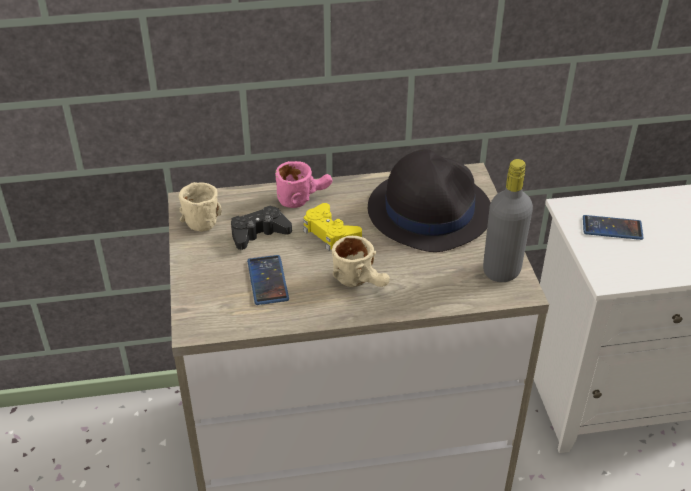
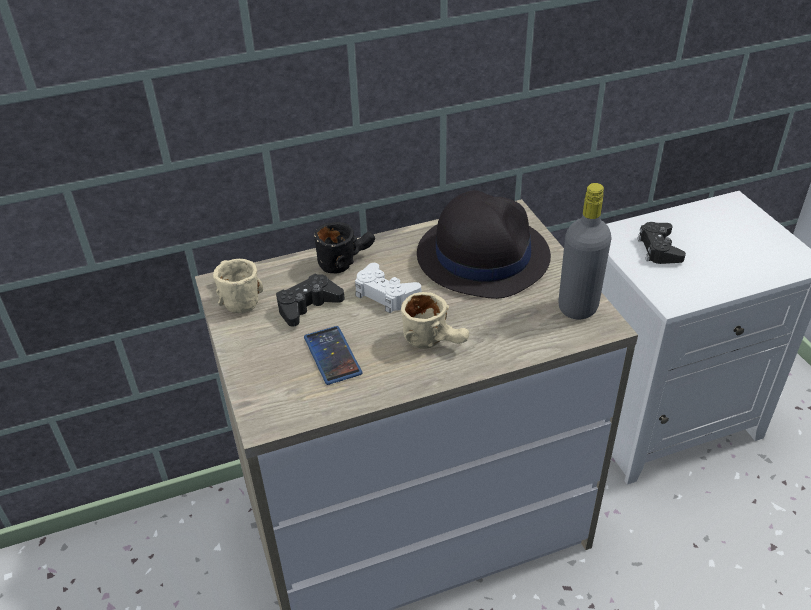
camera: 10 degrees left, 0 degrees up
pink mug [275,161,333,208] -> black mug [314,222,375,274]
yellow game controller [303,203,362,251] -> white game controller [355,263,421,313]
phone [583,215,644,240] -> black game controller [637,222,686,264]

